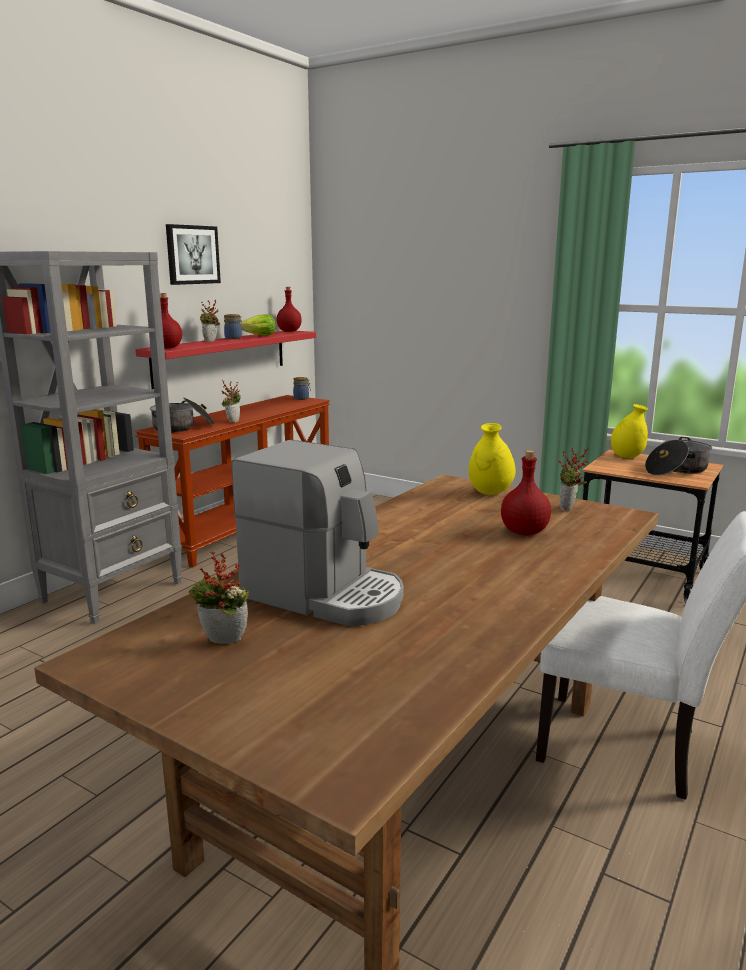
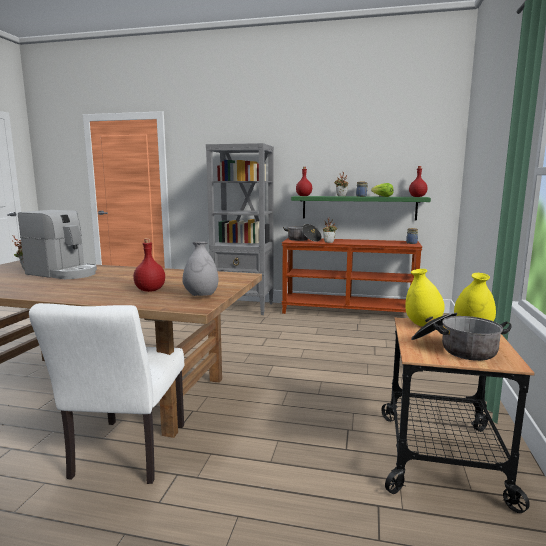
camera: 70 degrees right, 5 degrees down
red shelf [135,331,316,390] -> green shelf [291,196,431,221]
picture [166,224,221,285] -> none
coffee machine [232,440,404,626] -> coffee machine turned 75 degrees counterclockwise [18,210,97,279]
yellow vase [468,423,516,495] -> yellow vase moved to [406,269,445,326]
potted plant [558,448,589,511] -> grey vase [182,242,218,296]

